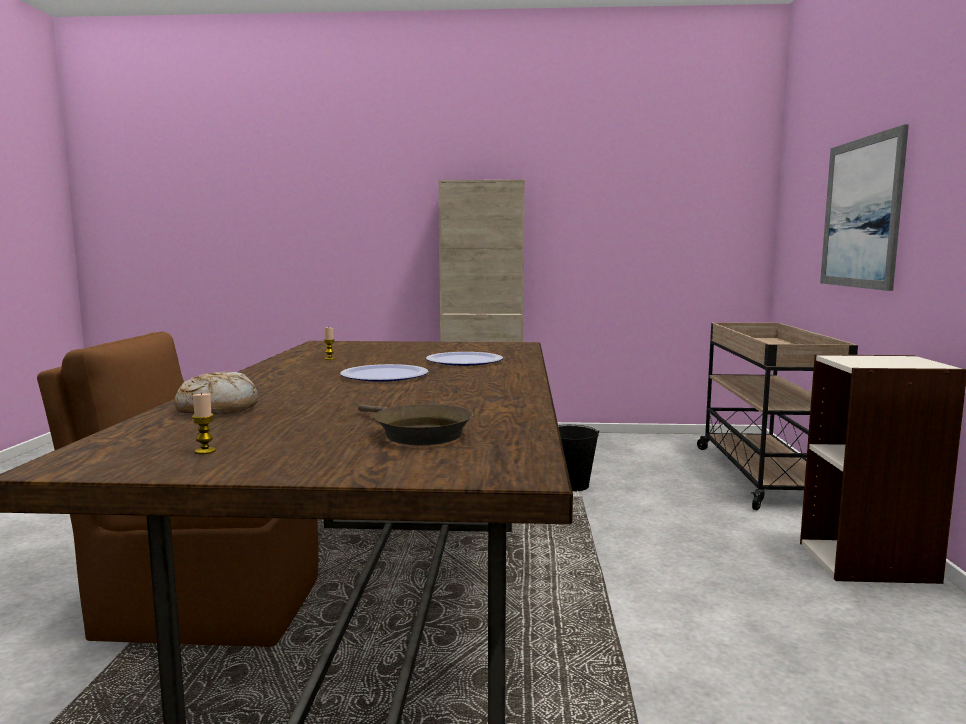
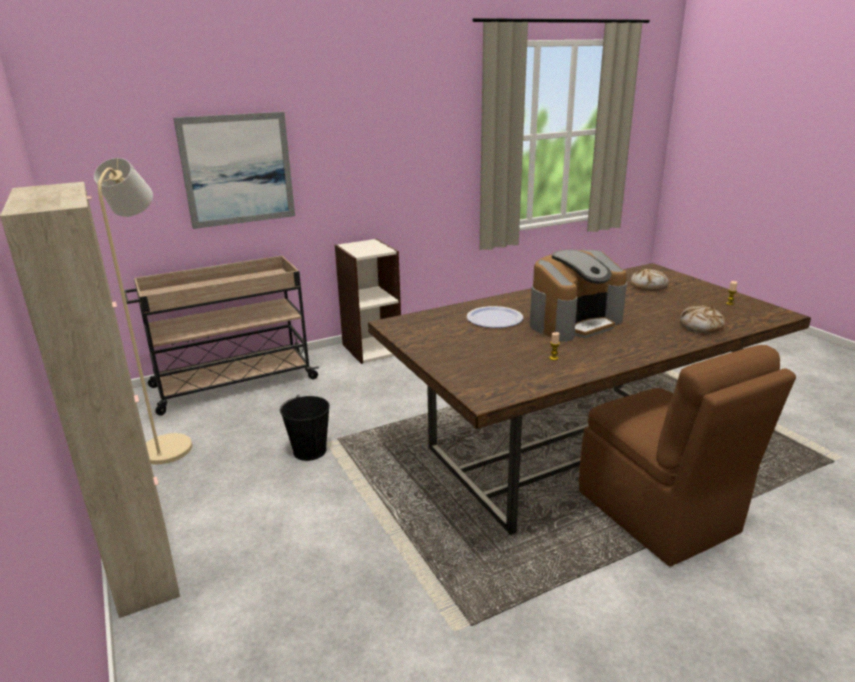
camera: 120 degrees left, 15 degrees up
plate [340,364,429,382] -> coffee machine [530,249,627,342]
brown frying pan [358,404,473,445] -> bread [630,269,669,291]
none -> beige floor lamp [94,158,192,464]

